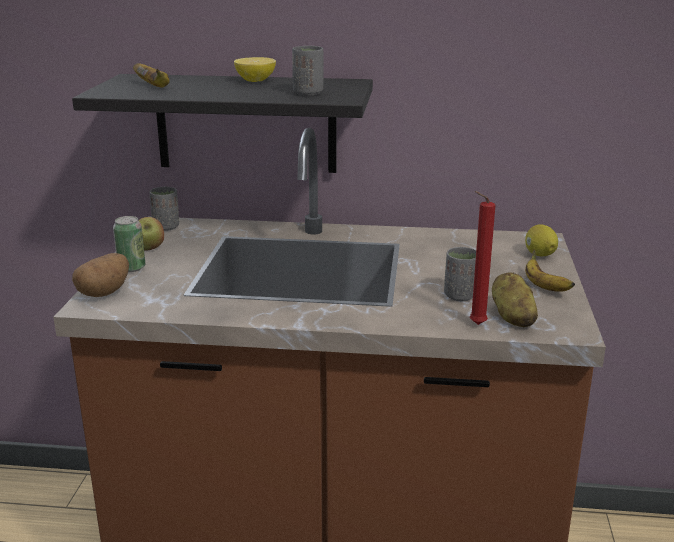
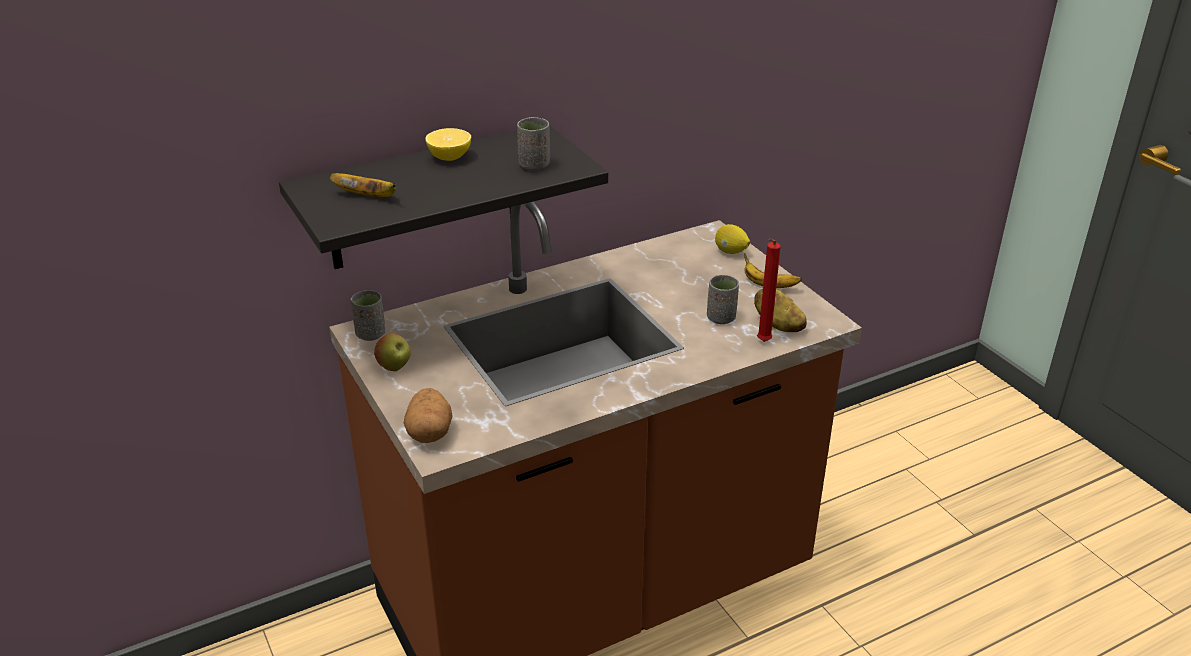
camera: 35 degrees left, 10 degrees up
can [113,216,146,272] -> none

